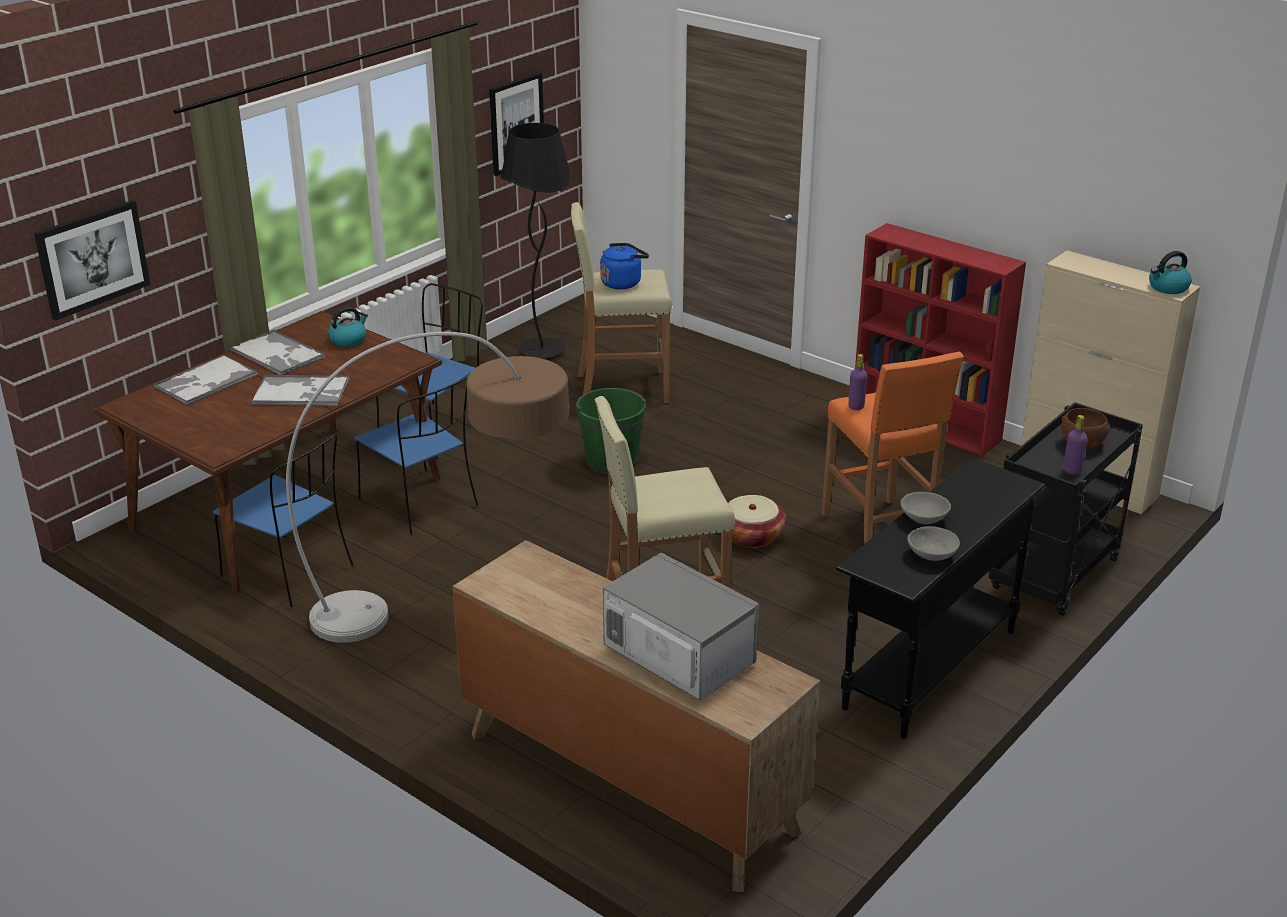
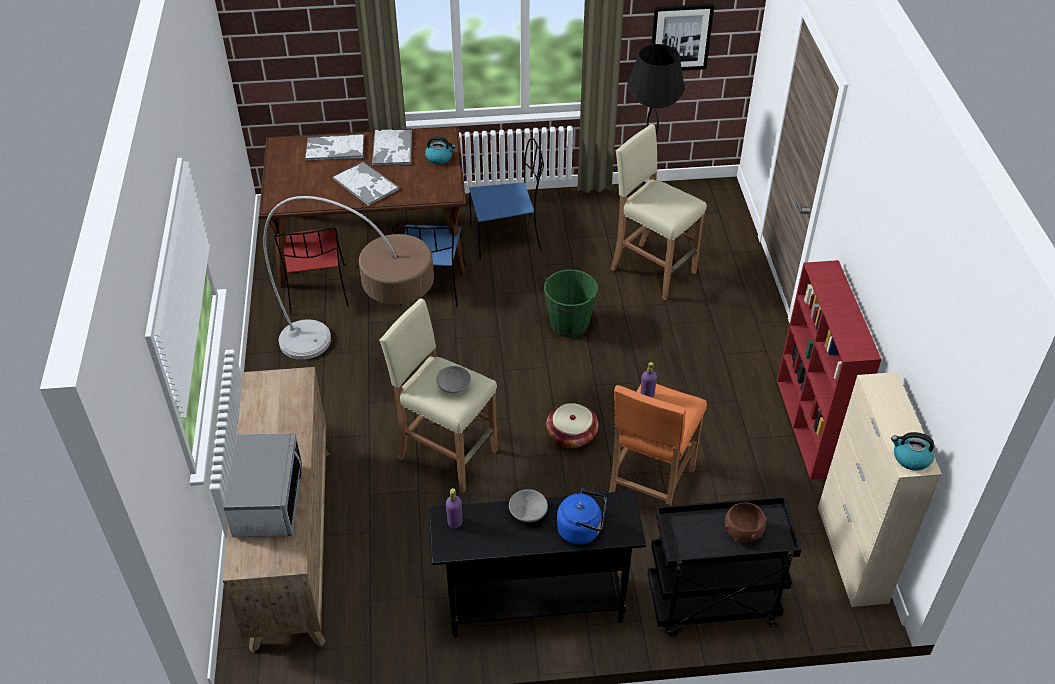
camera: 45 degrees right, 15 degrees up
picture [34,200,151,321] -> none
blue chair [213,433,354,607] -> red chair [274,227,349,315]
blue kettle [600,243,649,289] -> blue kettle moved to [557,488,607,545]
grey bowl [907,526,960,561] -> grey bowl moved to [437,366,471,394]
purple bottle [1063,415,1088,475] -> purple bottle moved to [446,488,462,528]

